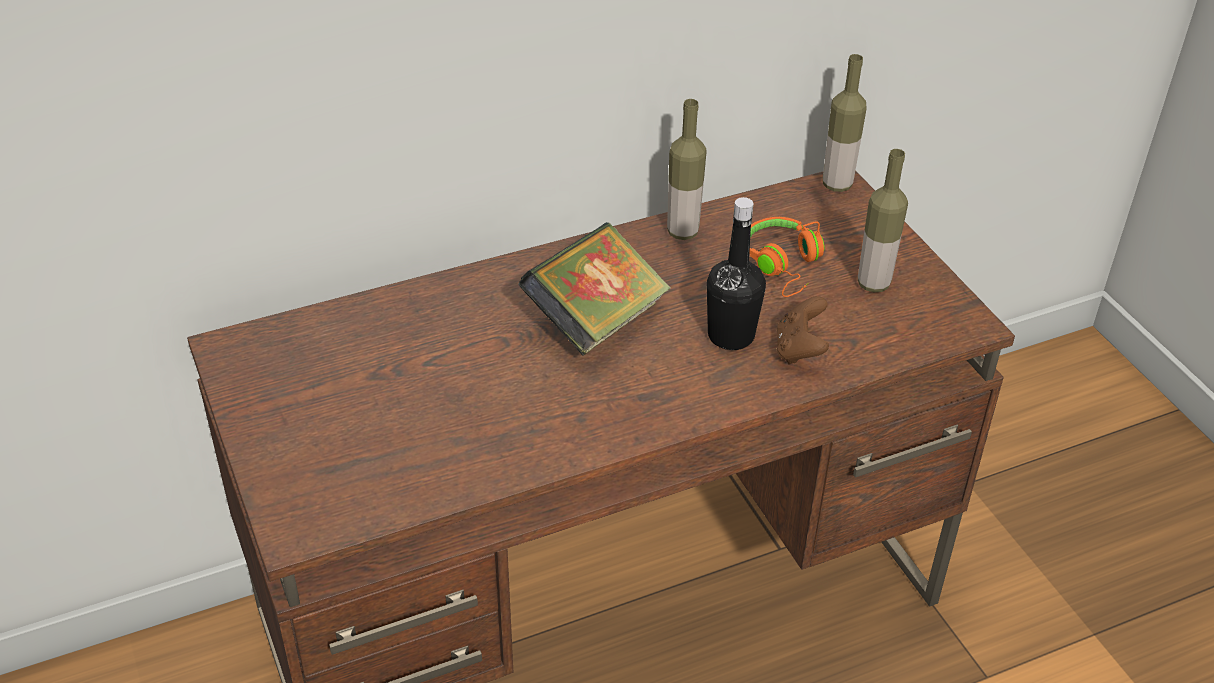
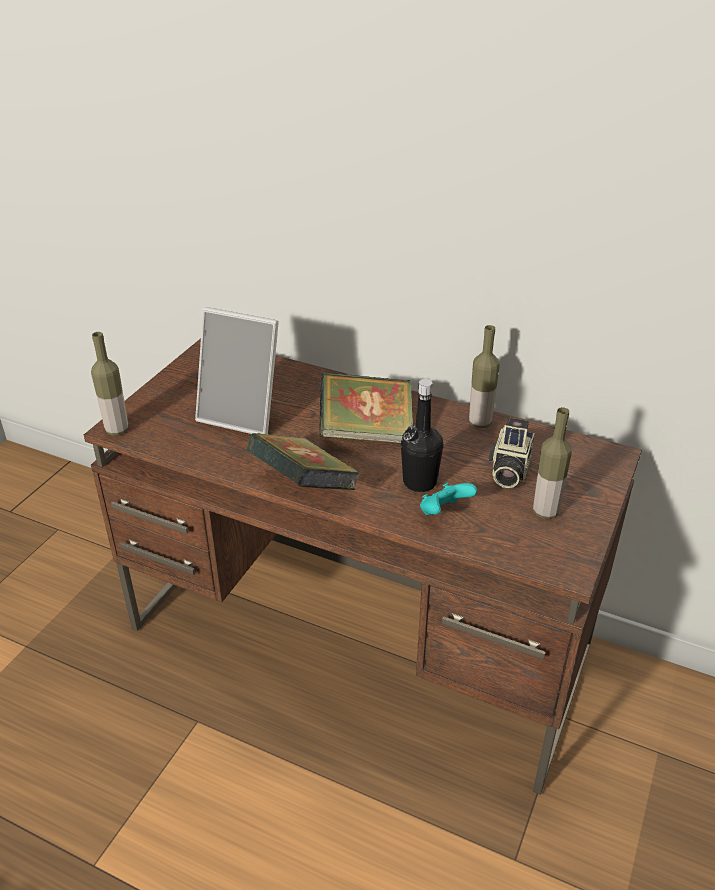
camera: 50 degrees right, 5 degrees down
orange headphones [749,217,825,297] -> camera [489,418,535,488]
brown game controller [776,296,829,364] -> turquoise game controller [420,483,477,515]
bottle [823,54,867,192] -> bottle moved to [91,332,128,436]
none -> picture frame [195,307,279,434]
none -> book [246,433,361,490]

